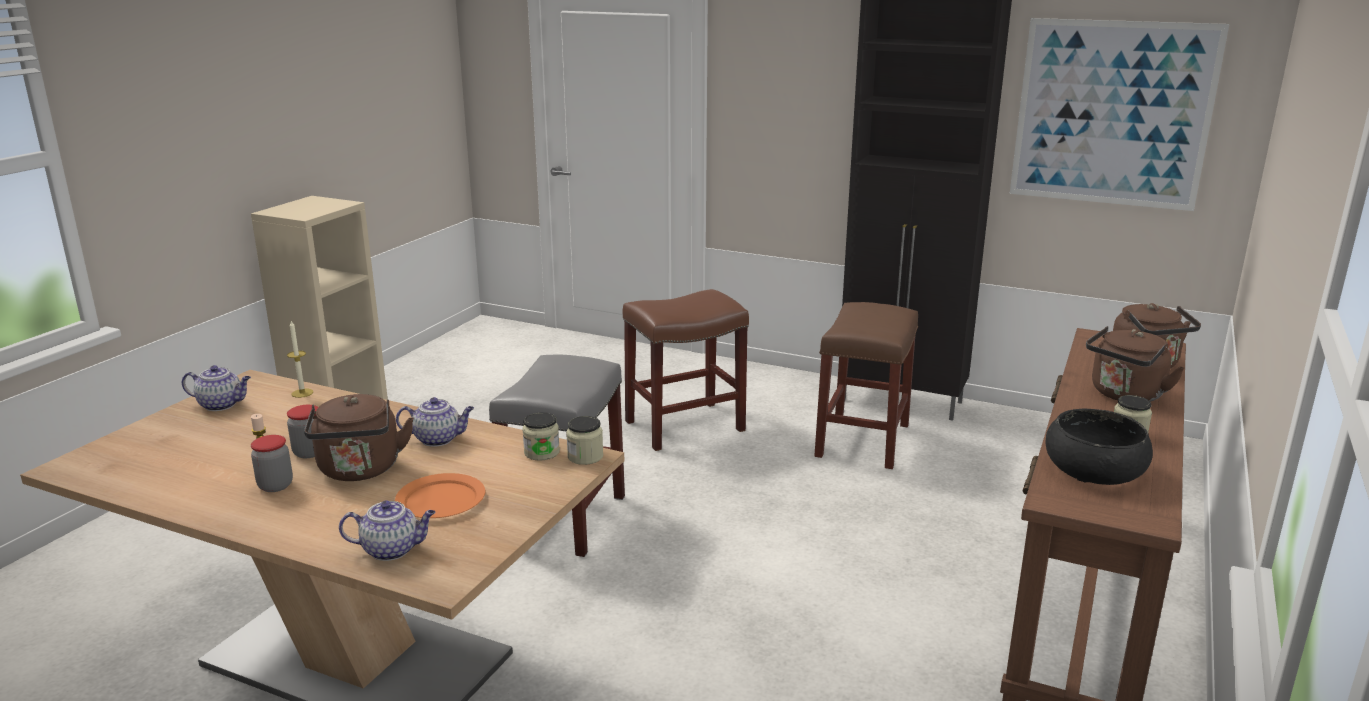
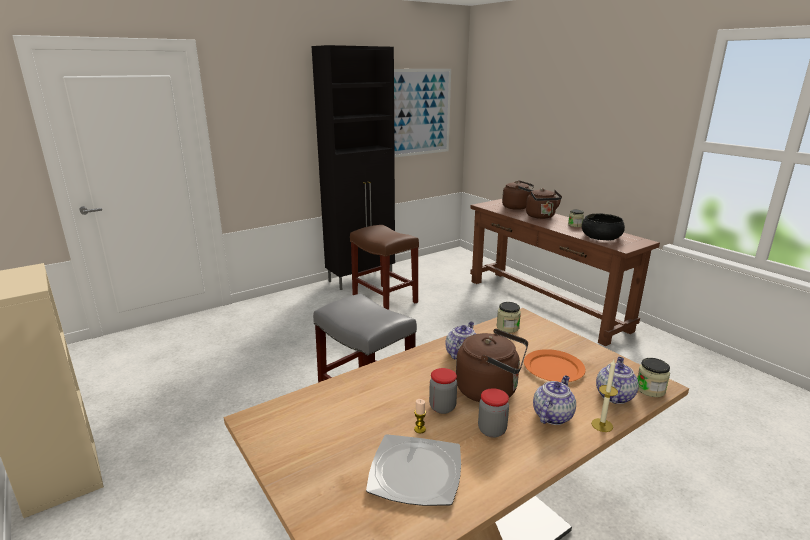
camera: 60 degrees left, 0 degrees up
teapot [182,365,251,411] -> teapot moved to [533,375,576,425]
candle [287,321,313,398] -> candle moved to [591,360,618,432]
jar [566,416,603,465] -> jar moved to [637,358,670,397]
brown stool [623,289,749,451] -> none
none -> plate [366,434,461,506]

